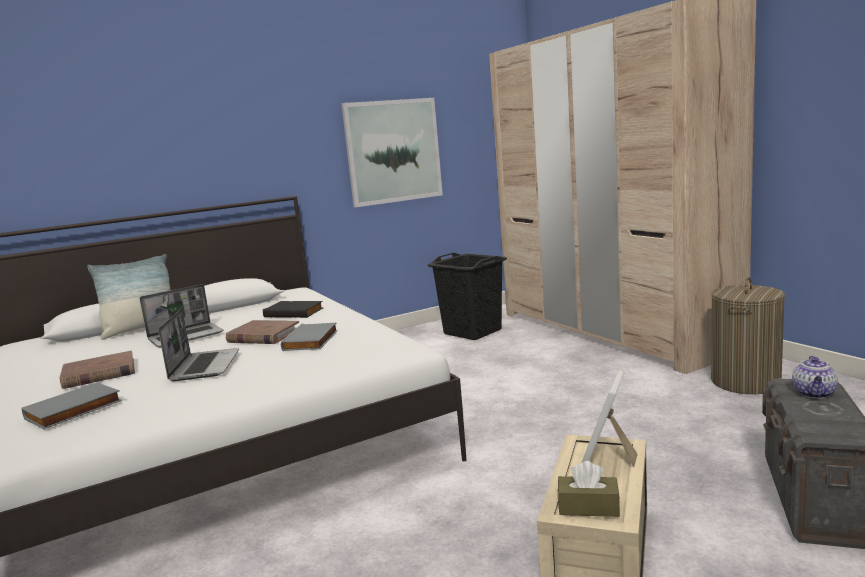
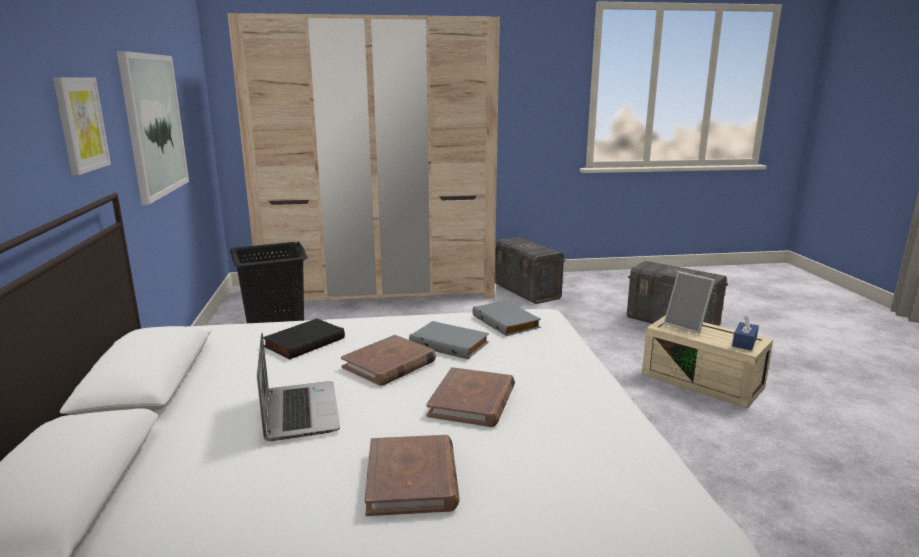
camera: 70 degrees left, 5 degrees up
grey book [22,382,122,429] -> grey book moved to [472,300,541,336]
pillow [87,254,170,340] -> none
laptop [158,309,239,381] -> brown book [426,367,515,427]
brown tissue box [558,461,620,517] -> blue tissue box [732,315,759,350]
laundry basket [711,277,785,394] -> grey storage box [495,237,566,304]
teapot [792,356,838,398] -> none
none -> picture [53,77,111,175]

